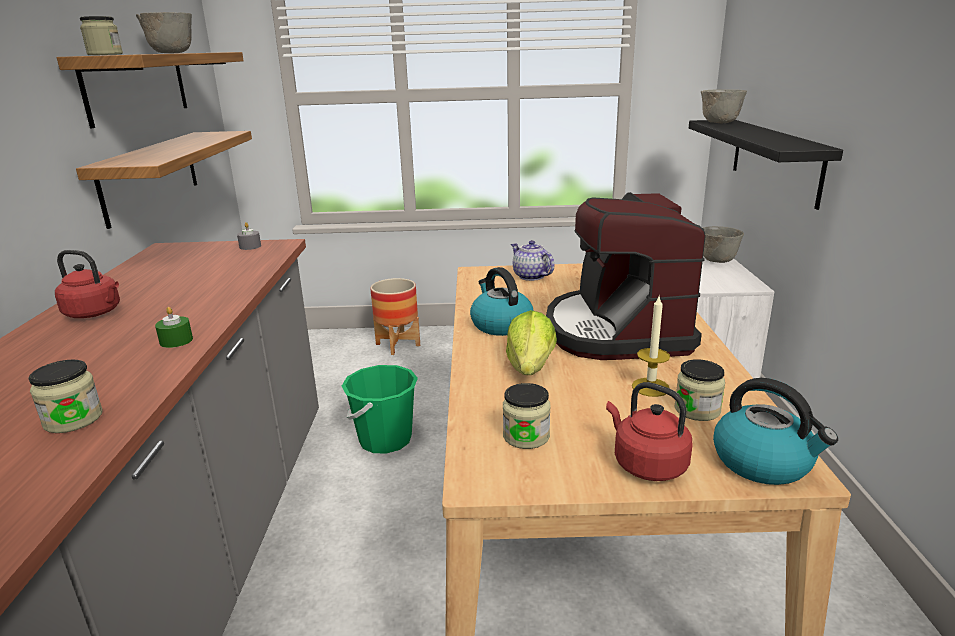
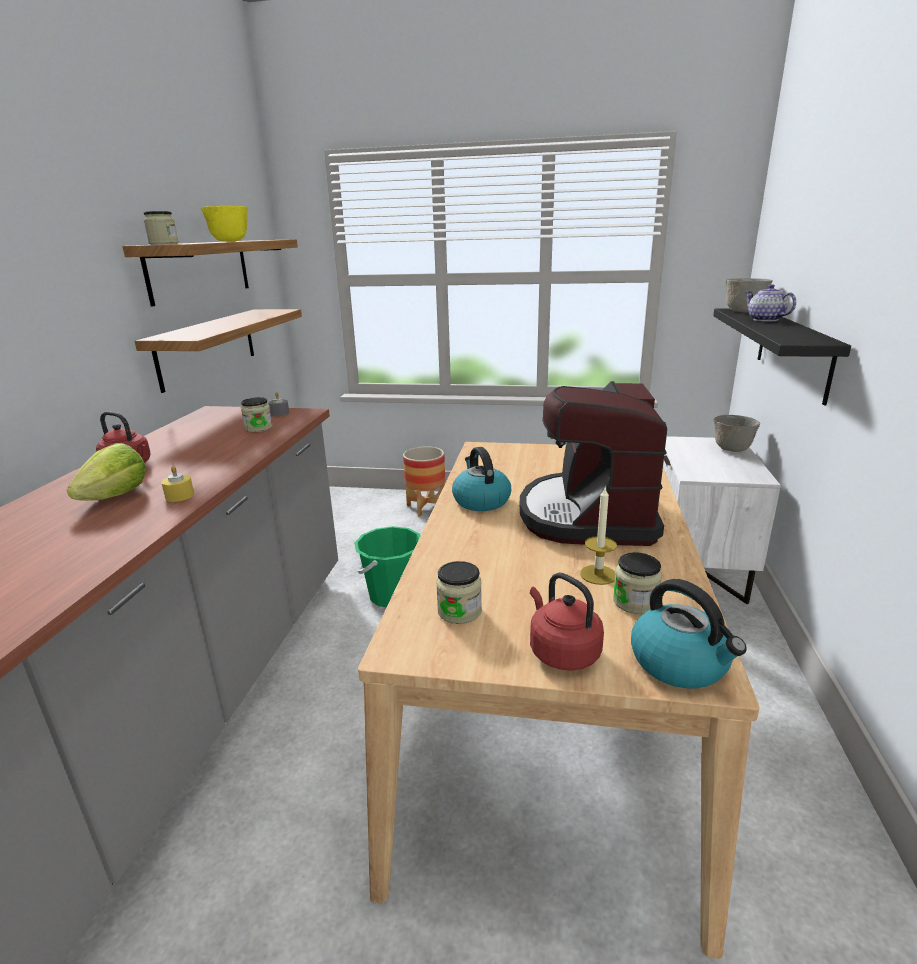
camera: 10 degrees right, 0 degrees up
jar [28,360,103,433] -> jar moved to [241,397,273,432]
grey bowl [136,12,192,53] -> yellow bowl [201,206,248,241]
green candle [155,307,193,348] -> yellow candle [161,466,194,502]
lettuce [506,310,557,375] -> lettuce moved to [67,443,146,501]
teapot [511,240,554,281] -> teapot moved to [745,284,796,322]

